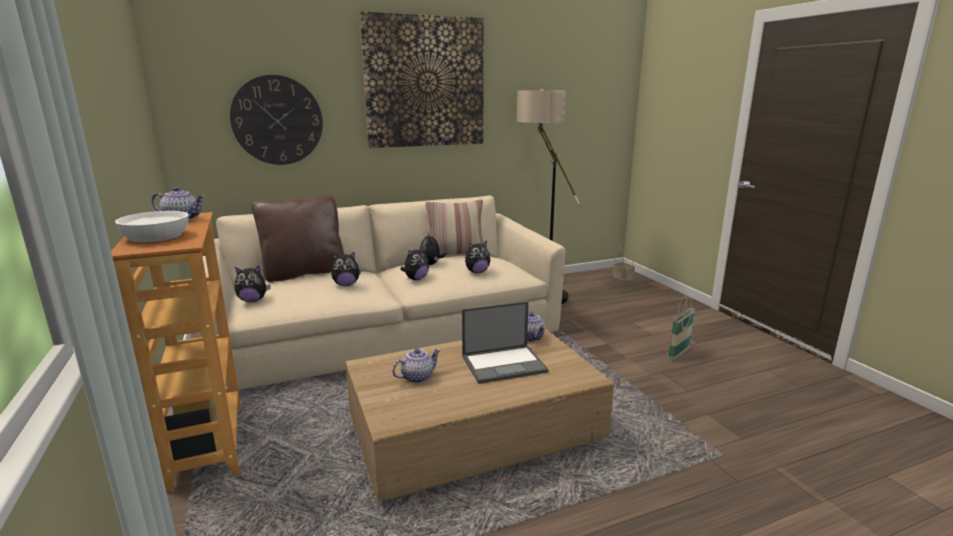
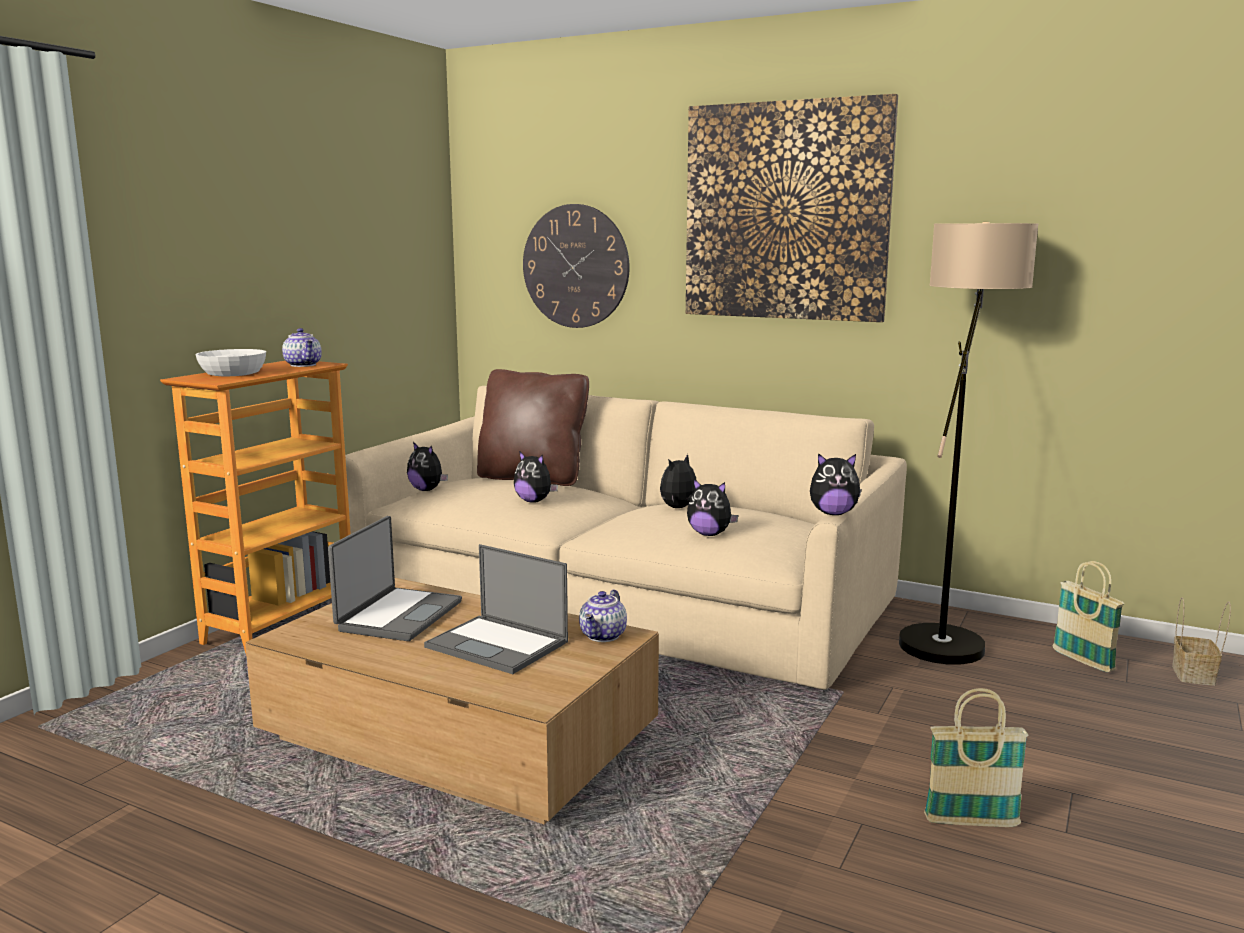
camera: 50 degrees right, 5 degrees down
teapot [392,348,440,383] -> laptop [328,516,462,641]
plush toy [400,246,429,280] -> plush toy moved to [810,453,862,515]
pillow [425,199,484,255] -> none
none -> basket [1053,561,1124,672]

